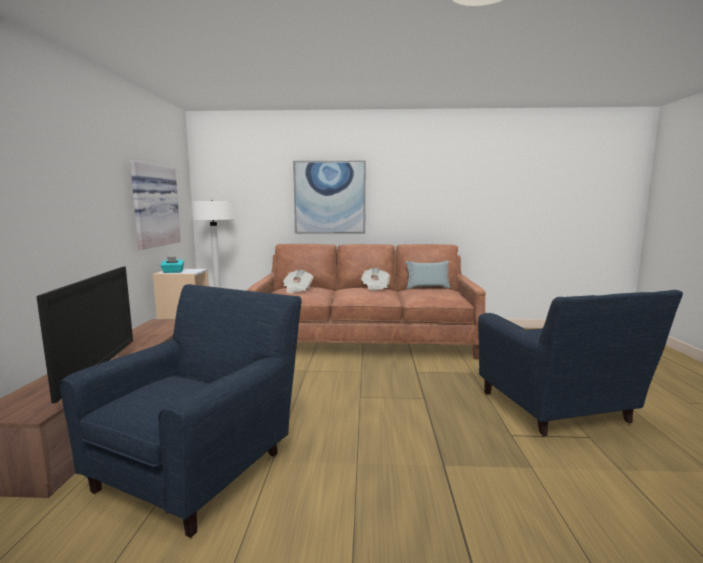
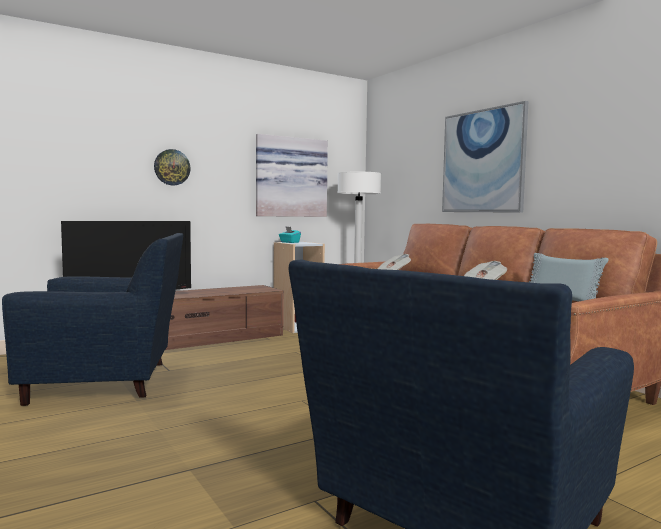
camera: 55 degrees right, 5 degrees down
none -> wall clock [154,149,191,185]

